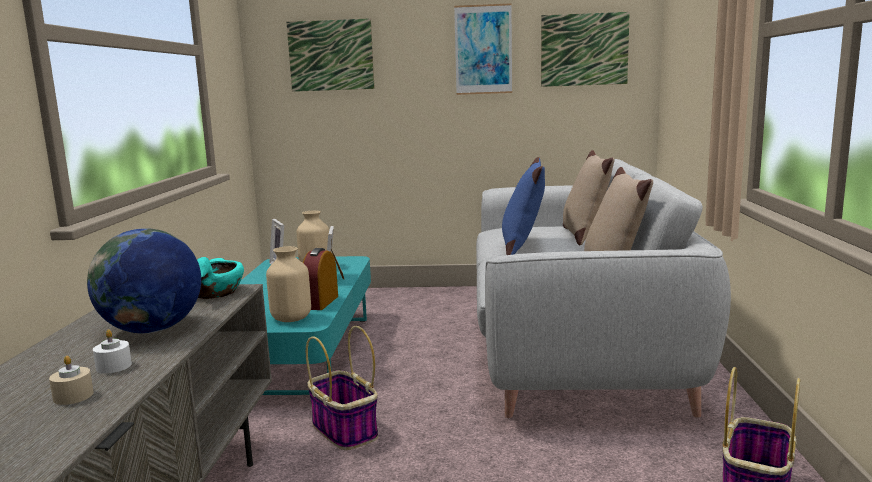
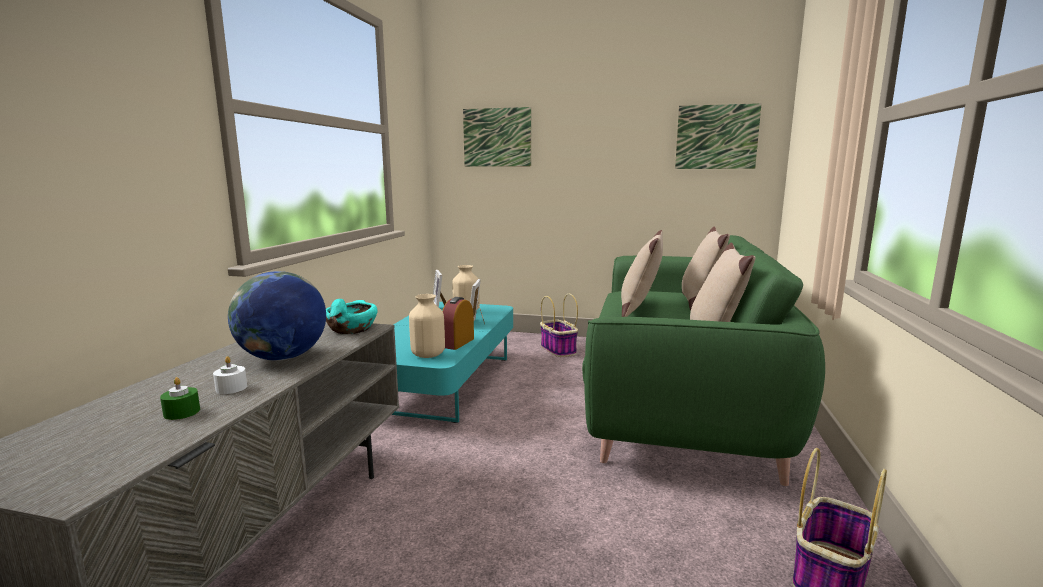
camera: 10 degrees right, 0 degrees up
beige candle [49,356,94,405] -> green candle [160,377,200,420]
basket [306,326,378,450] -> basket moved to [540,294,578,357]
picture [454,3,512,95] -> none
grey sofa [476,159,731,418] -> green sofa [582,235,825,486]
blue pillow [502,157,545,255] -> beige pillow [621,230,663,317]

